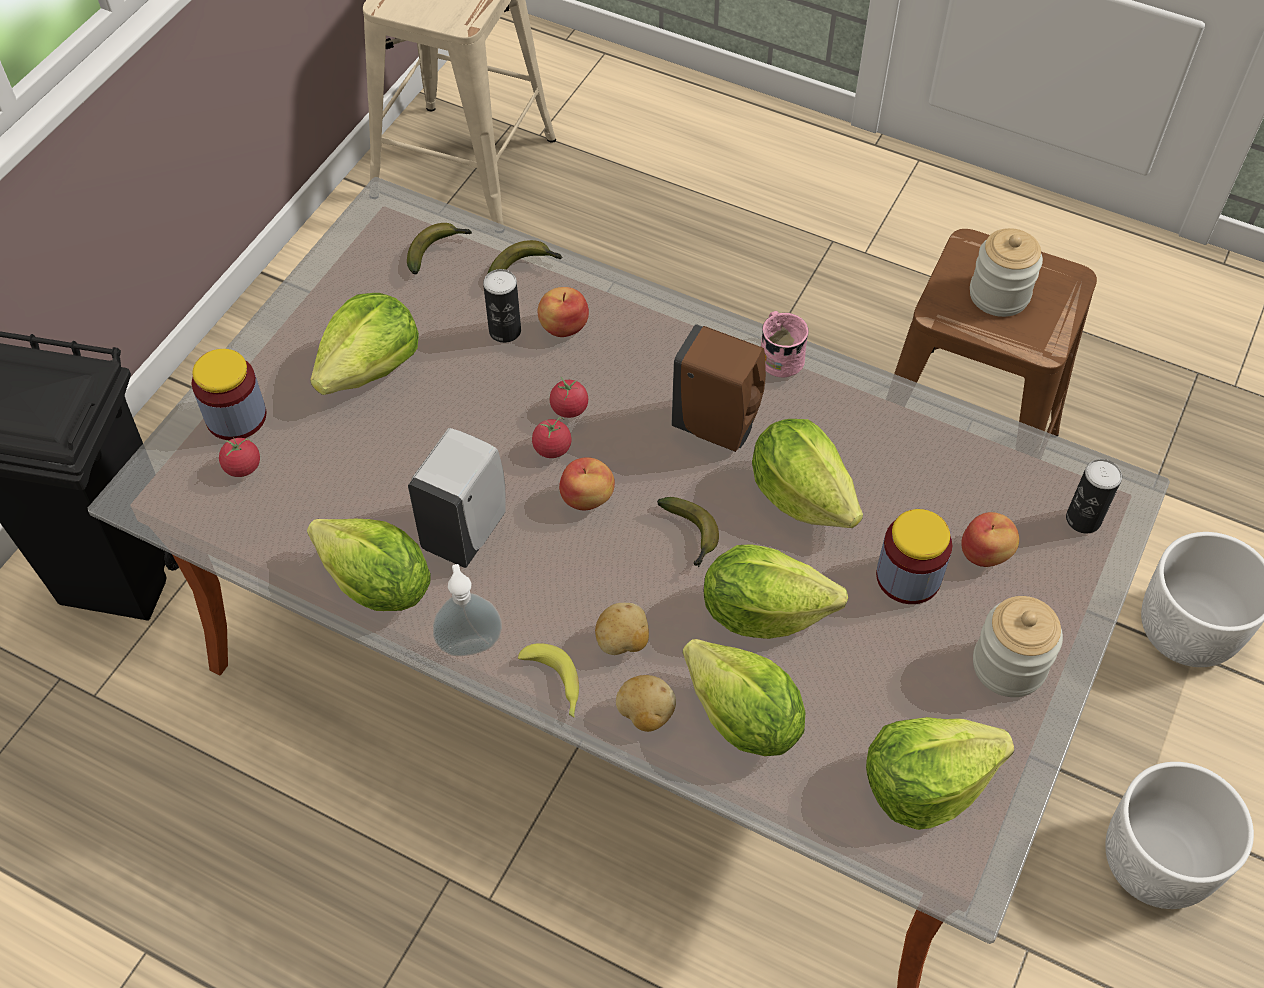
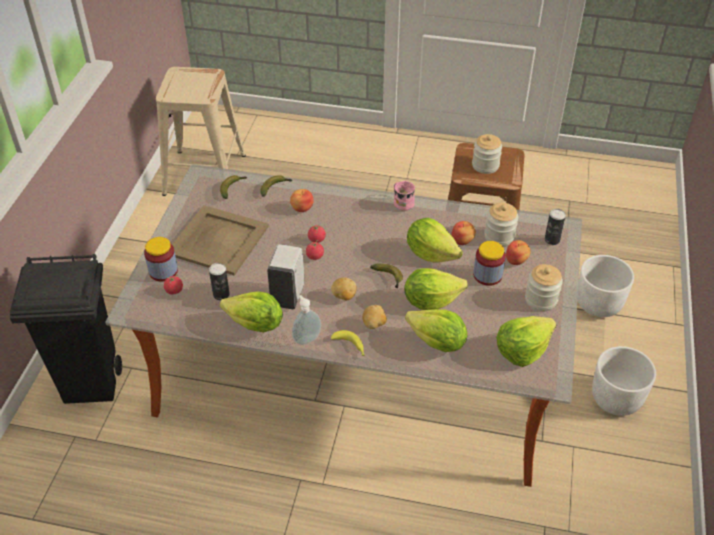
camera: 15 degrees left, 10 degrees down
lettuce [310,293,419,395] -> beige tray [172,205,269,276]
can [483,269,521,343] -> can moved to [209,263,230,300]
apple [559,457,615,510] -> apple moved to [451,221,476,245]
potato [616,675,676,732] -> potato moved to [331,277,357,300]
brown soap dispenser [671,324,766,452] -> none
none -> jar [484,203,519,246]

